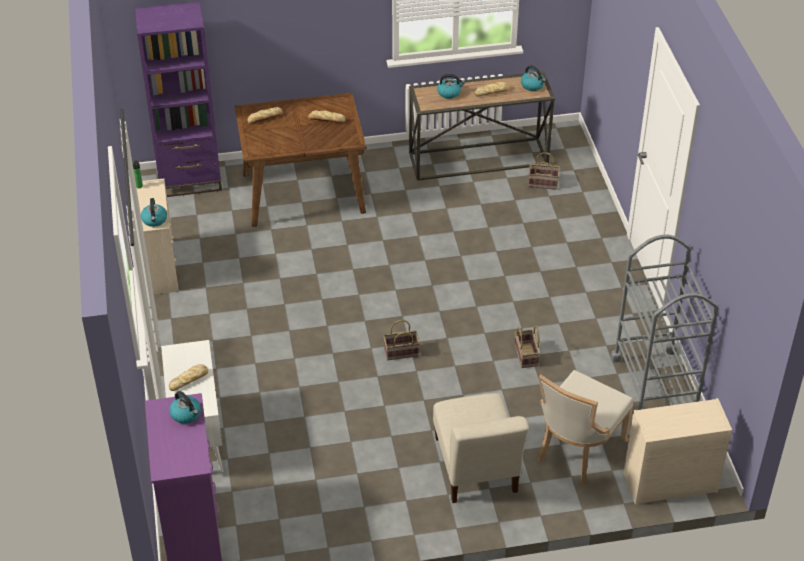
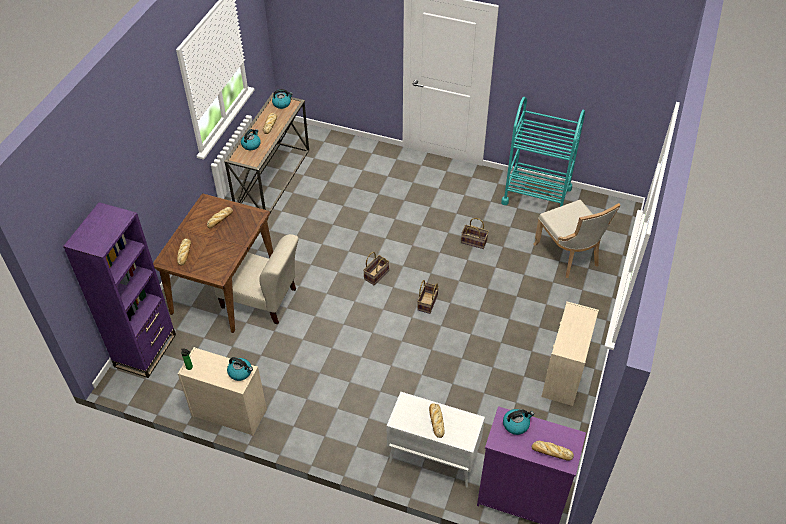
camera: 60 degrees left, 5 degrees up
beige chair [433,393,529,503] -> beige chair moved to [214,234,299,324]
basket [528,152,560,190] -> basket moved to [363,252,390,285]
grey cart [611,235,719,410] -> turquoise cart [501,97,585,207]
beige dresser [624,398,732,505] -> beige dresser moved to [541,301,599,406]
none -> bread [532,441,574,461]

